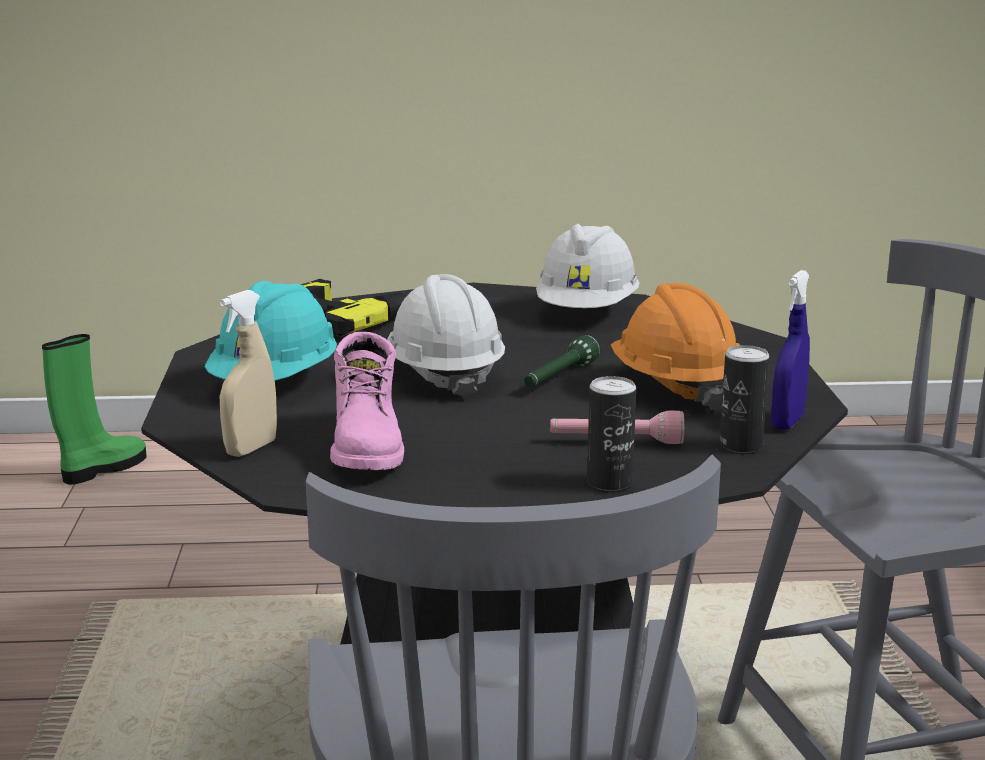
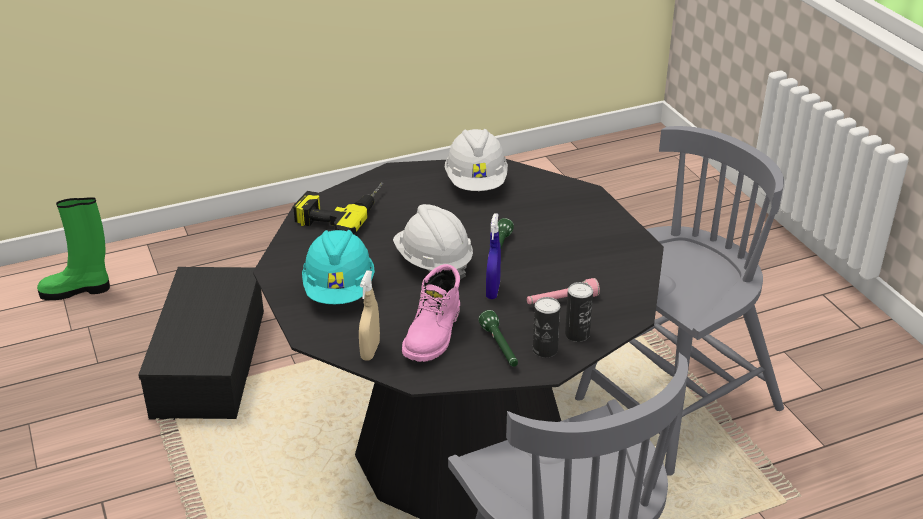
camera: 20 degrees left, 15 degrees up
green boot [42,334,147,485] -> green boot turned 120 degrees counterclockwise [37,197,110,300]
pink boot [330,332,404,470] -> pink boot turned 45 degrees clockwise [402,264,460,362]
orange hard hat [611,283,740,410] -> none
can [720,345,770,453] -> can moved to [533,297,560,358]
blue spray bottle [771,270,810,430] -> blue spray bottle moved to [486,213,501,299]
none -> black storage box [138,267,264,420]
none -> green flashlight [479,310,518,367]

